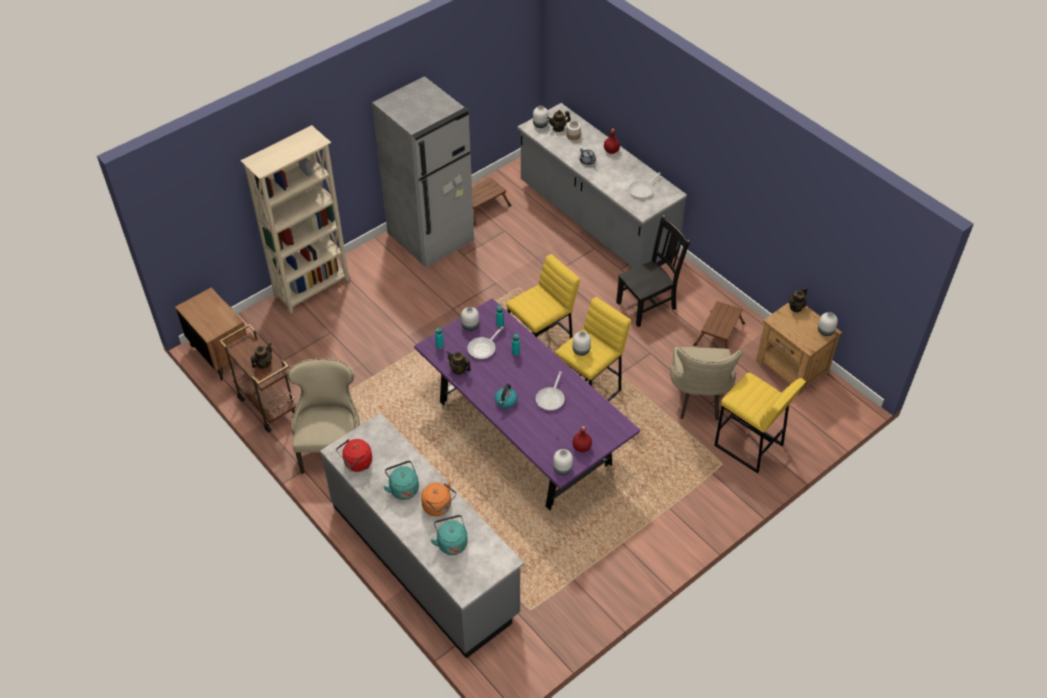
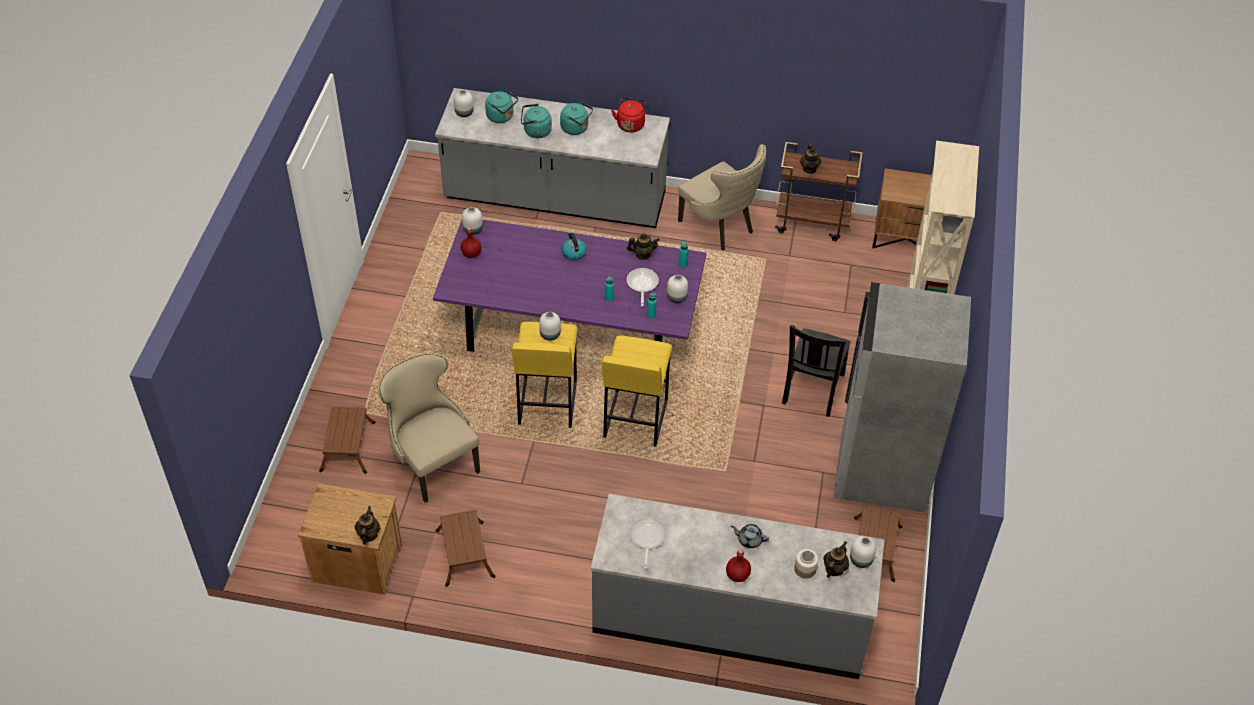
camera: 140 degrees right, 0 degrees up
orange kettle [421,482,456,516] -> turquoise kettle [521,104,552,138]
frying pan [536,371,565,410] -> none
black chair [616,215,690,327] -> black chair moved to [782,325,851,417]
yellow stool [714,373,806,473] -> brown step ladder [319,407,376,474]
white vase [818,312,838,336] -> white vase moved to [454,90,473,117]

